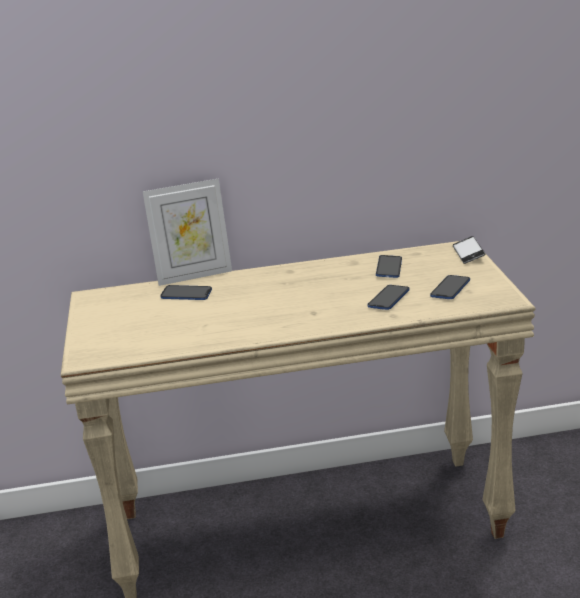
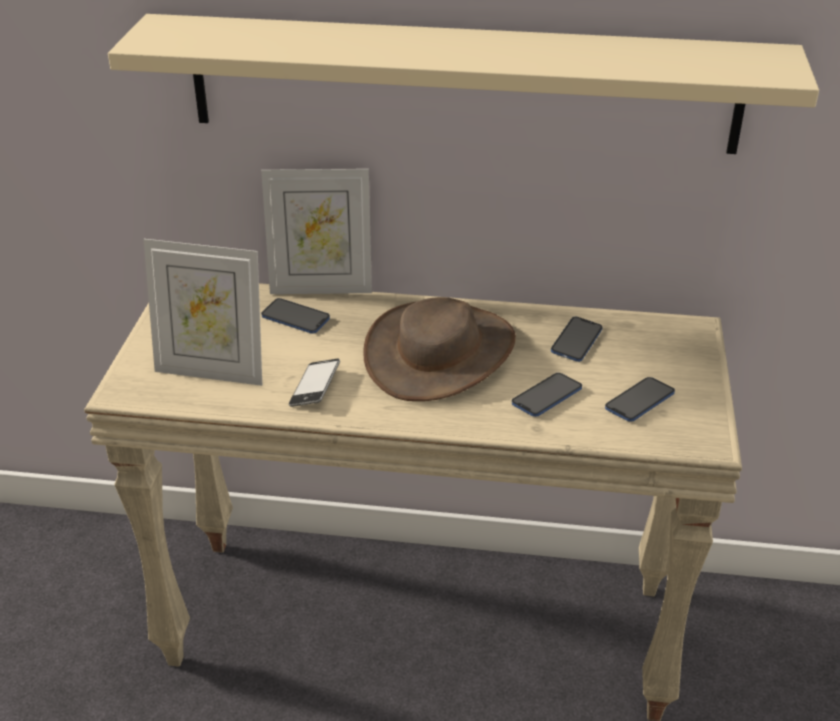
camera: 15 degrees right, 10 degrees up
phone [453,236,485,264] -> phone moved to [289,358,340,407]
none -> beige shelf [108,14,819,154]
none -> picture frame [143,239,262,386]
none -> brown hat [364,297,516,401]

